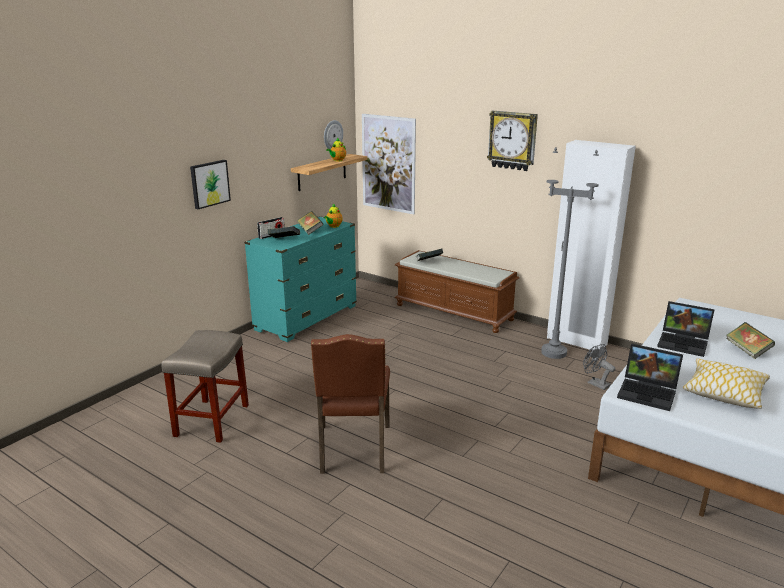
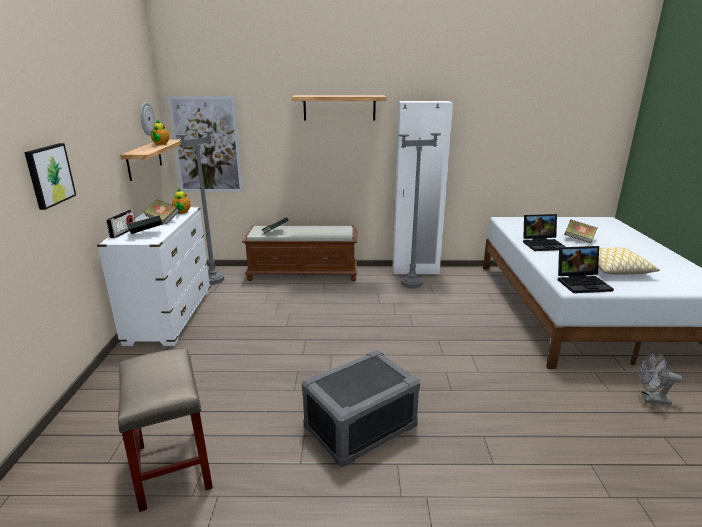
camera: 35 degrees left, 0 degrees up
turquoise dresser [244,216,357,342] -> white dresser [97,207,210,346]
brown chair [311,334,390,474] -> grey storage box [302,350,420,467]
wall clock [487,111,538,171] -> shelf [292,95,386,121]
grey fan [583,344,615,390] -> grey fan moved to [639,352,683,405]
none -> grey floor lamp [176,102,224,284]

